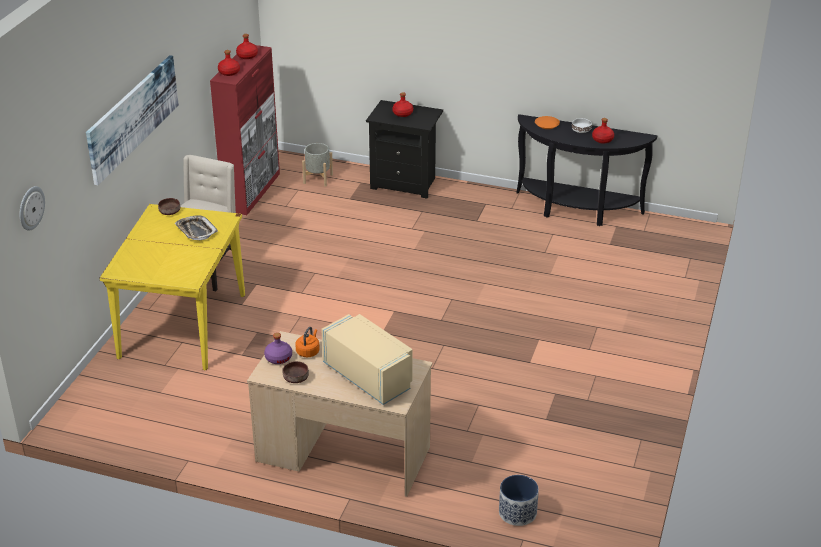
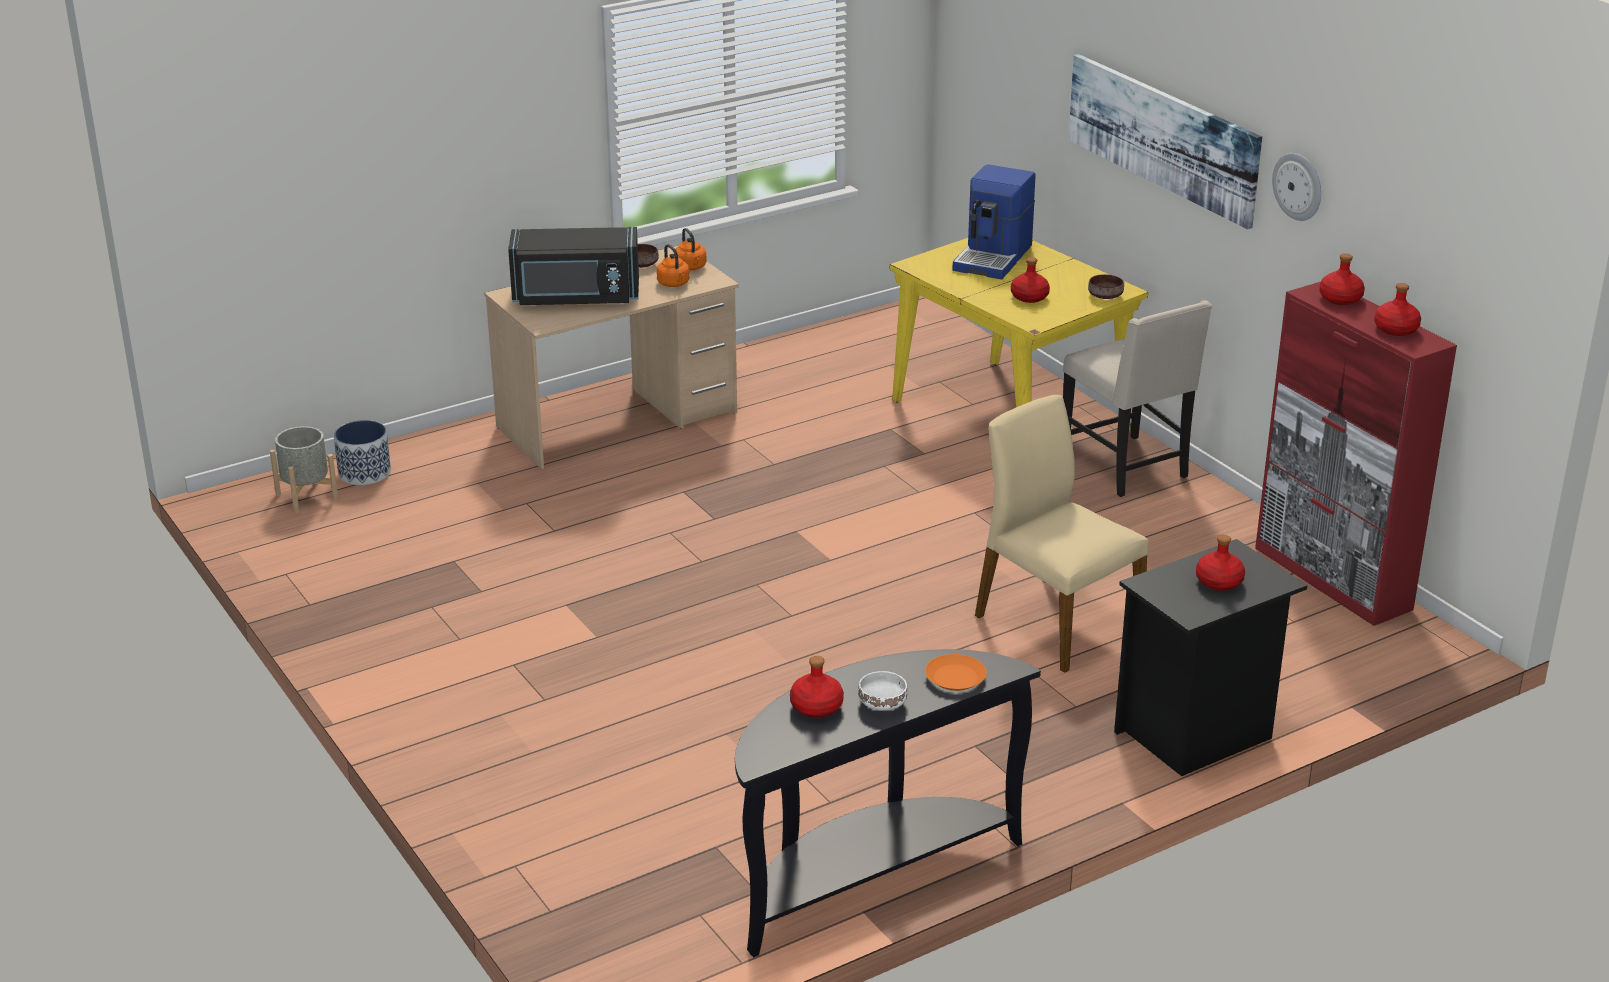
camera: 130 degrees right, 5 degrees down
wall clock [20,186,45,231] -> wall clock moved to [1272,153,1321,221]
tray [175,215,218,240] -> red bottle [1011,257,1050,303]
purple bottle [264,333,292,364] -> orange kettle [675,228,706,270]
grey planter [302,143,333,187] -> grey planter moved to [270,426,338,513]
beige microwave [321,314,412,405] -> black microwave [508,227,639,305]
none -> coffee machine [952,164,1035,280]
none -> beige chair [975,395,1148,673]

